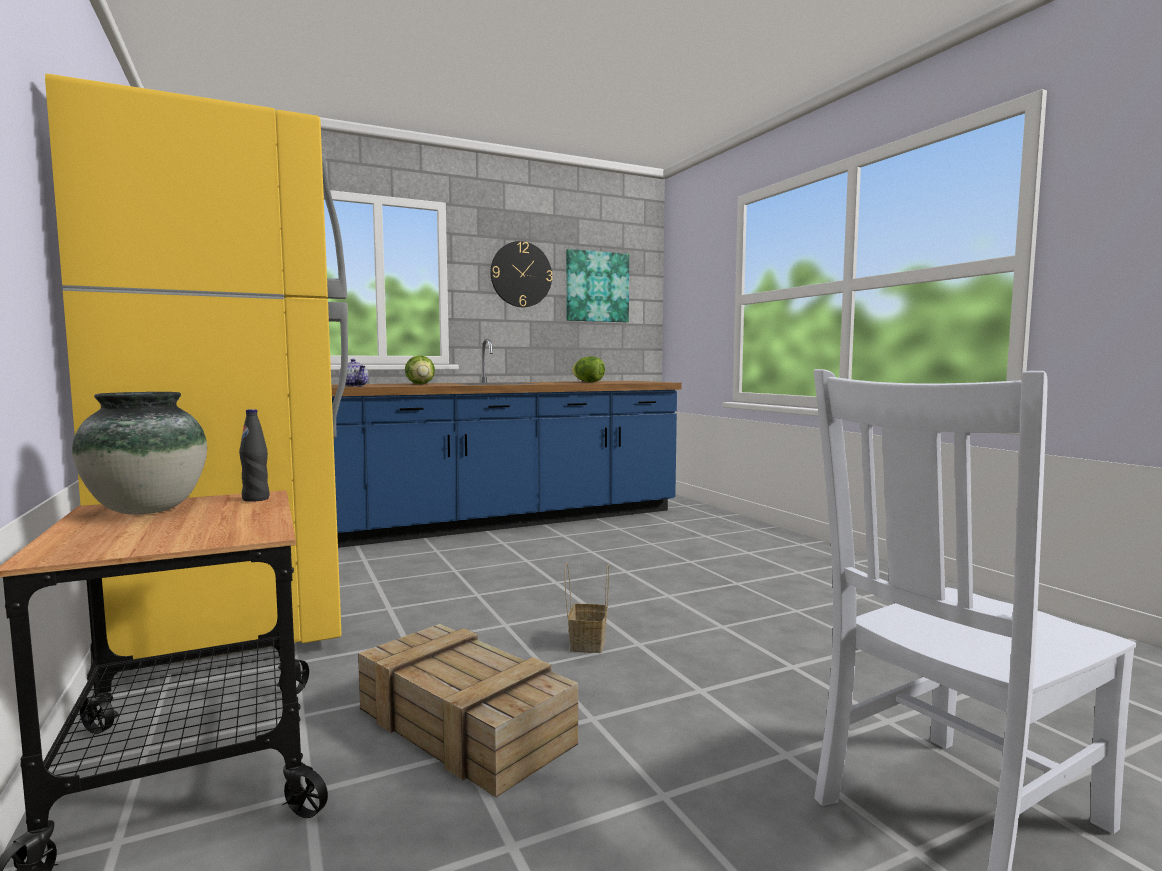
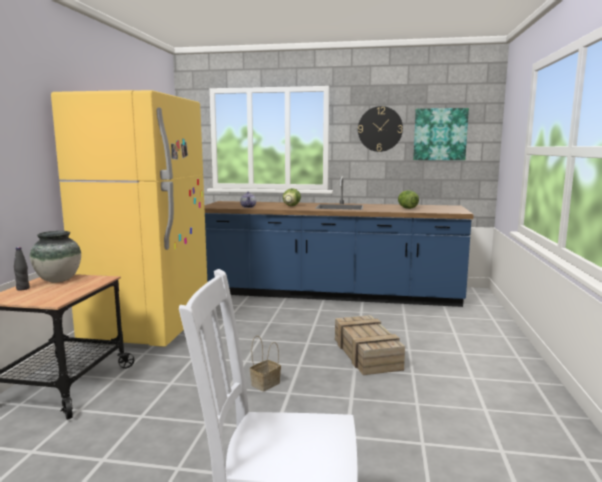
camera: 35 degrees right, 5 degrees up
black bottle [239,409,269,502] -> black bottle moved to [14,247,30,291]
crate [358,624,578,797] -> crate moved to [335,315,405,375]

